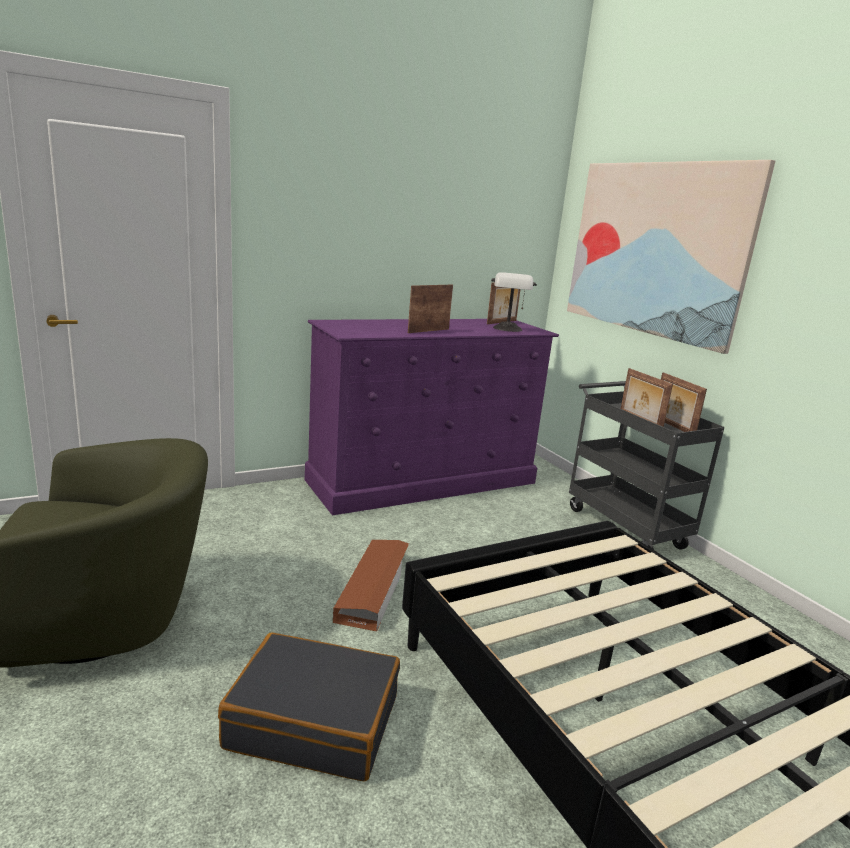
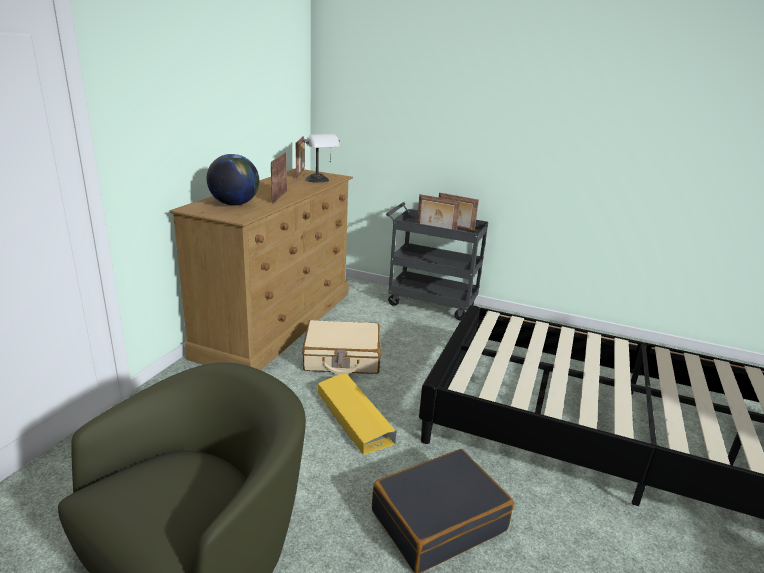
camera: 40 degrees left, 5 degrees up
purple dresser [305,319,559,515] -> brown dresser [170,168,353,370]
brown storage box [333,540,409,632] -> yellow storage box [318,374,396,455]
picture [567,160,775,354] -> none
none -> globe [207,154,259,206]
none -> beige suitcase [302,320,381,375]

